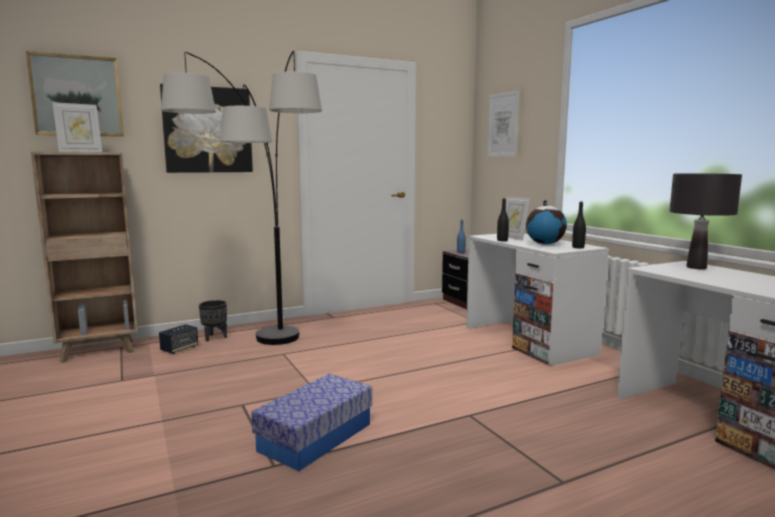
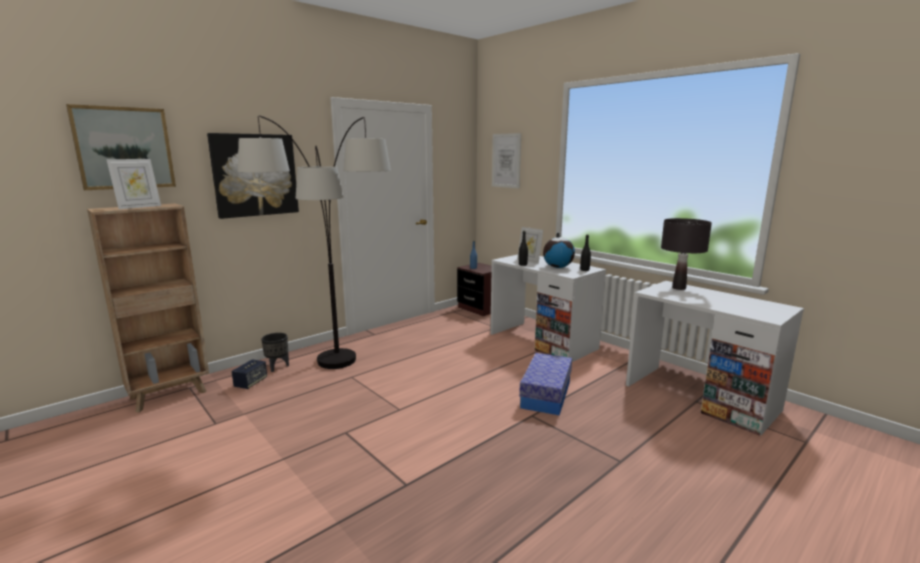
camera: 15 degrees left, 5 degrees up
storage box [251,373,372,471] -> storage box moved to [519,353,572,416]

